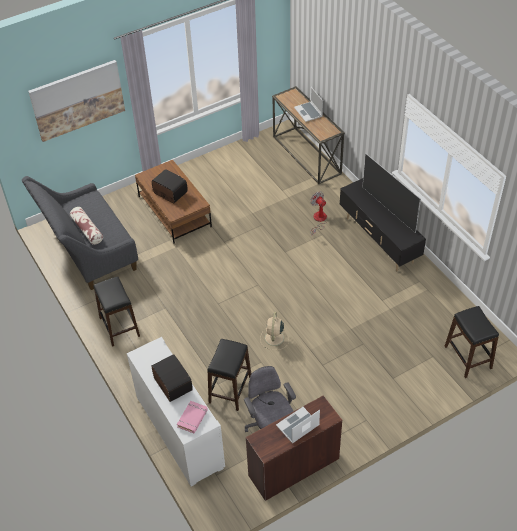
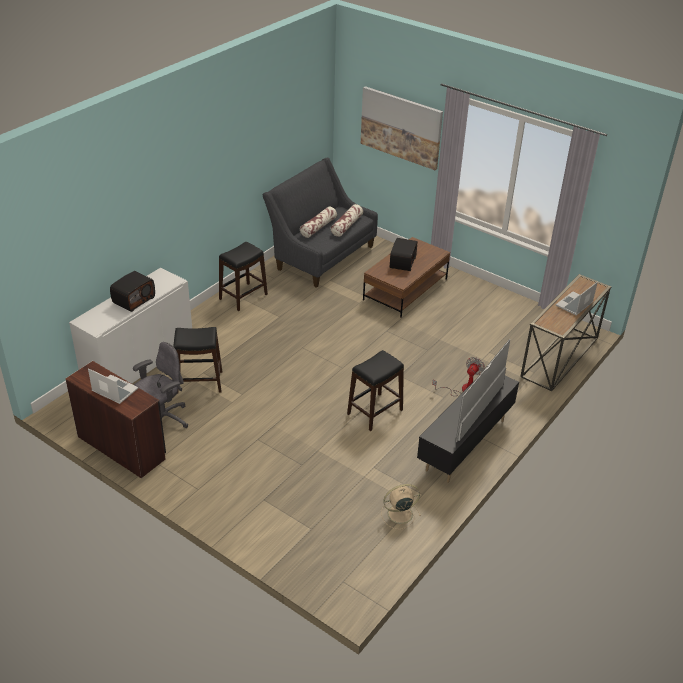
camera: 65 degrees right, 10 degrees down
pink book [177,401,208,433] -> none
beige fan [260,312,289,350] -> beige fan moved to [381,484,421,529]
black stool [445,306,499,378] -> black stool moved to [347,350,404,431]
none -> pillow [331,204,363,237]

